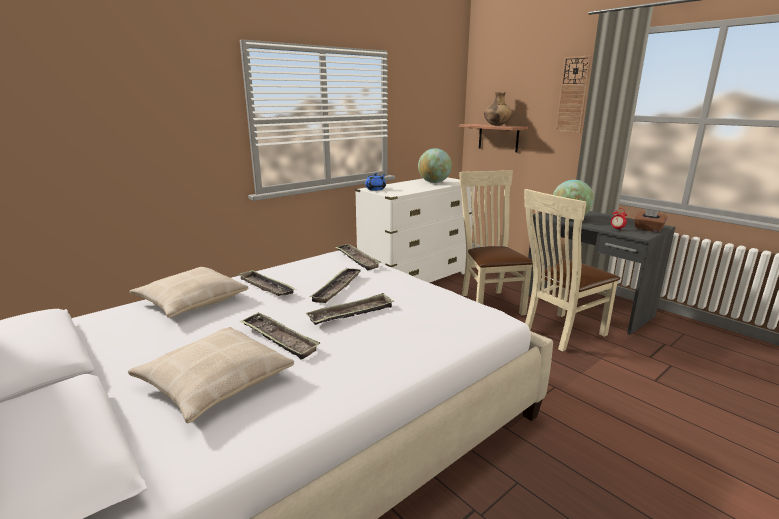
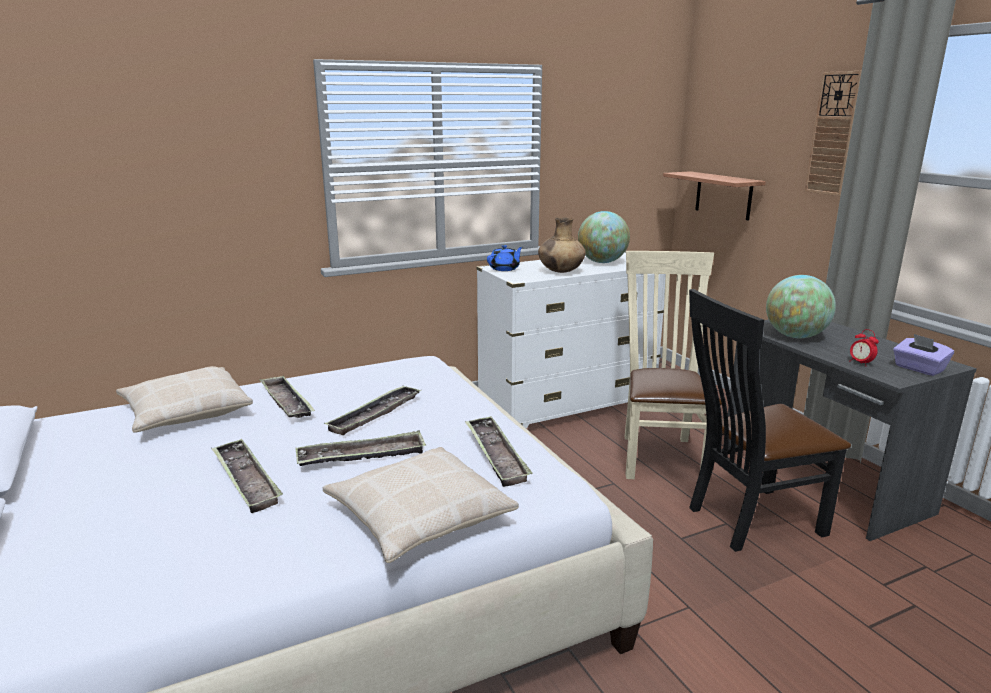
camera: 15 degrees right, 0 degrees up
beige pillow [128,327,294,423] -> beige pillow moved to [323,447,519,563]
tray [335,244,381,271] -> tray moved to [465,416,532,487]
brown vase [484,92,512,126] -> brown vase moved to [538,217,586,273]
beige chair [524,189,620,352] -> black chair [689,289,851,552]
brown tissue box [634,209,668,232] -> purple tissue box [893,334,954,376]

